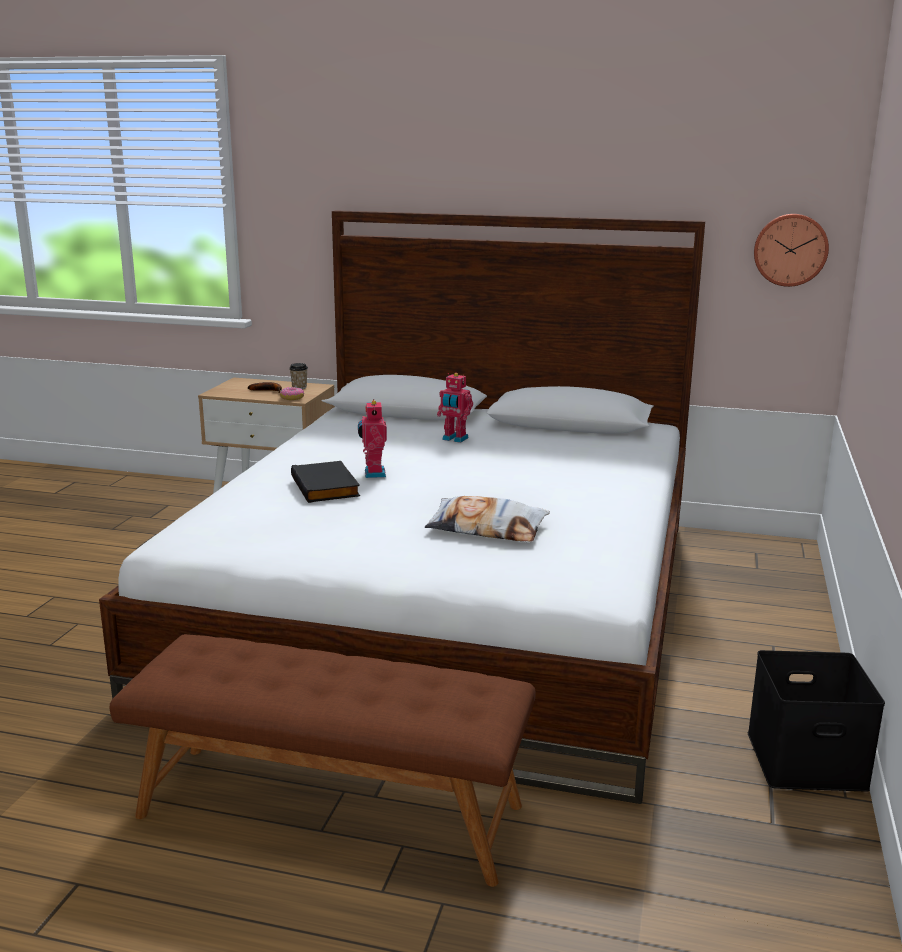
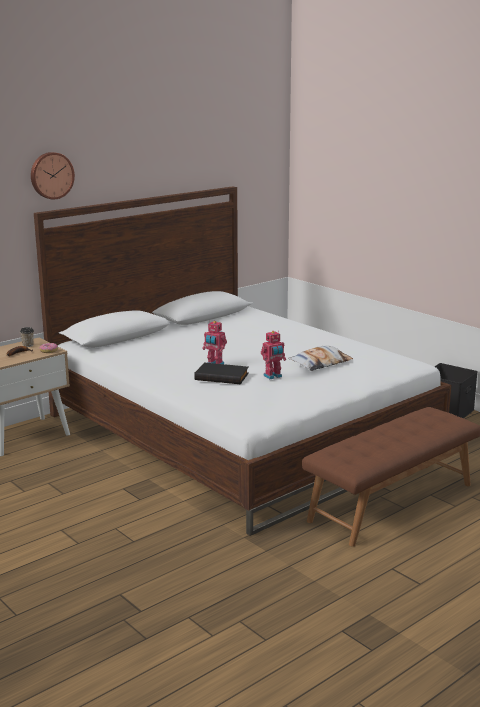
camera: 55 degrees left, 0 degrees up
toy robot [437,373,473,443] -> toy robot moved to [261,331,286,379]
wall clock [754,214,829,287] -> wall clock moved to [31,152,75,199]

